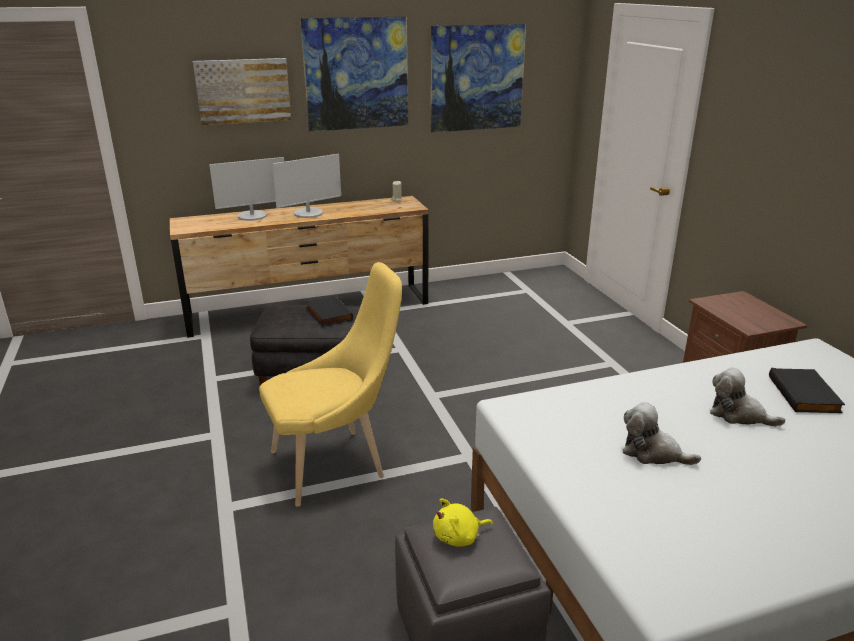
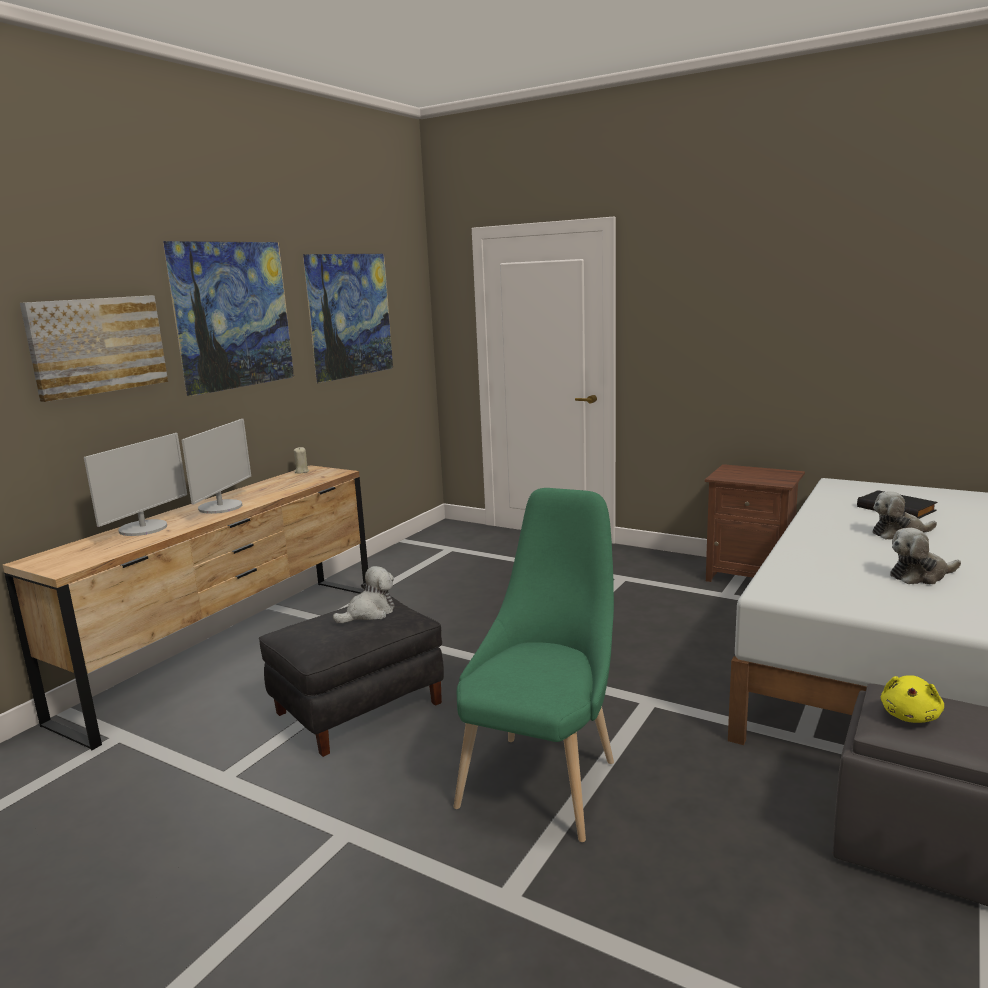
camera: 40 degrees left, 10 degrees down
yellow chair [259,262,402,507] -> green chair [453,488,614,842]
black book [306,296,353,326] -> plush toy [333,566,395,623]

